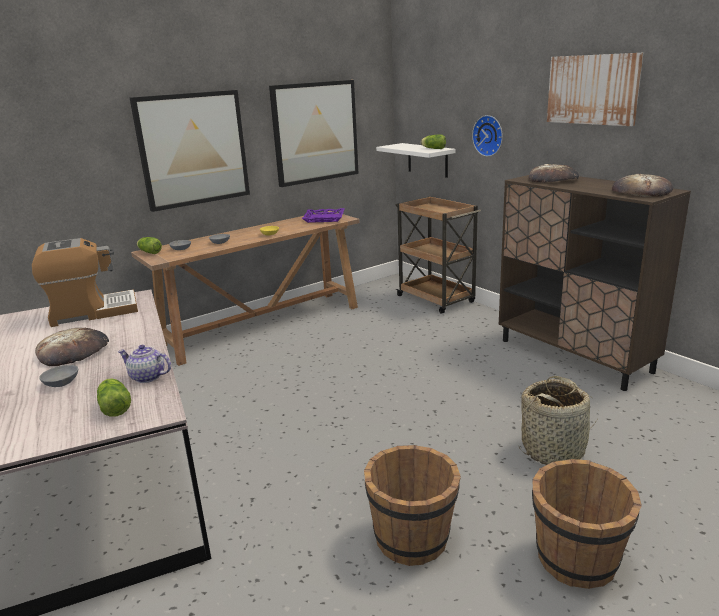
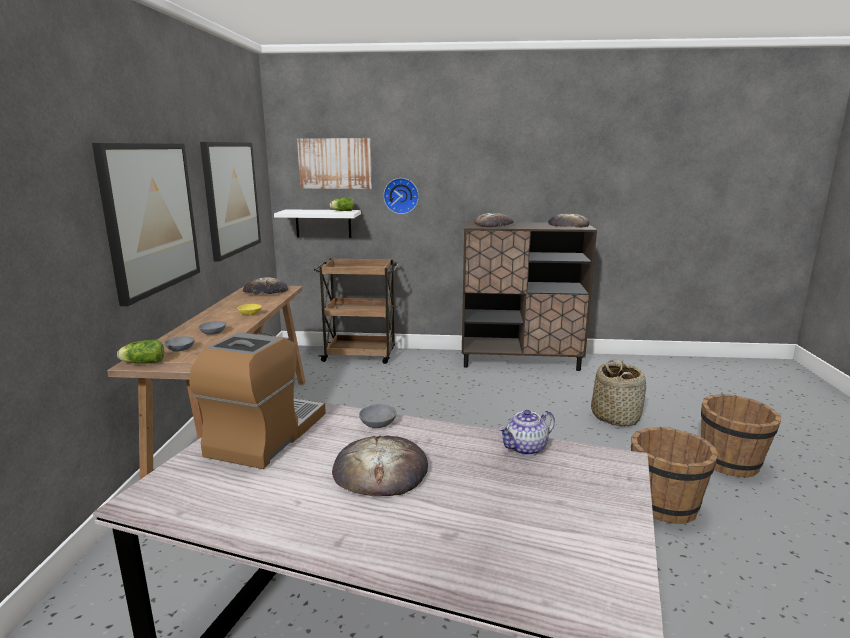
camera: 50 degrees left, 5 degrees down
grey bowl [39,365,78,387] -> grey bowl moved to [359,404,396,428]
lettuce [97,379,131,417] -> none
purple tray [302,208,345,223] -> bread [243,277,288,295]
picture [547,53,643,126] -> picture moved to [297,138,372,189]

